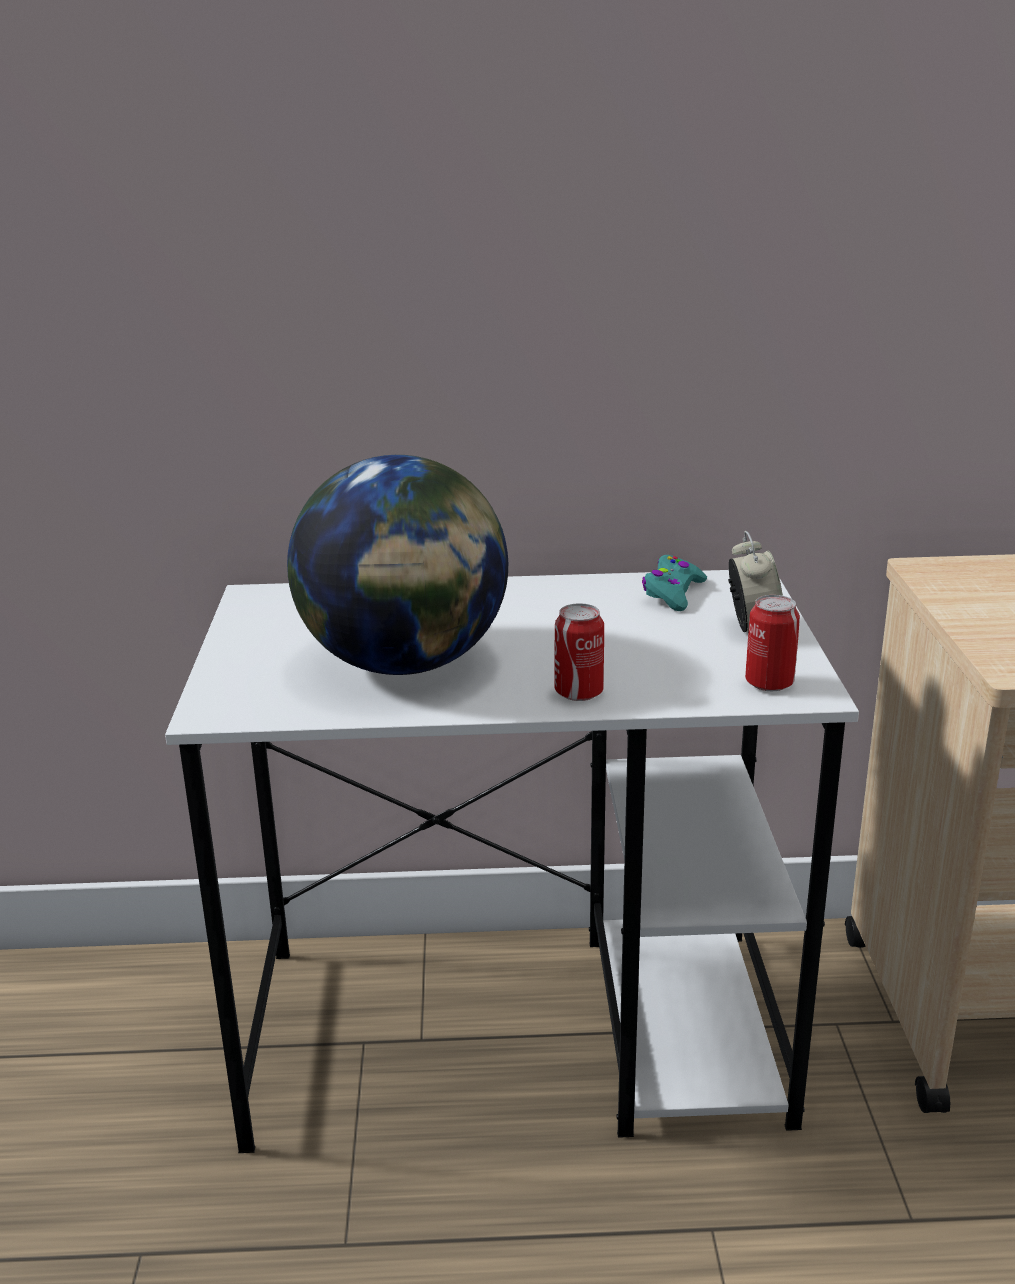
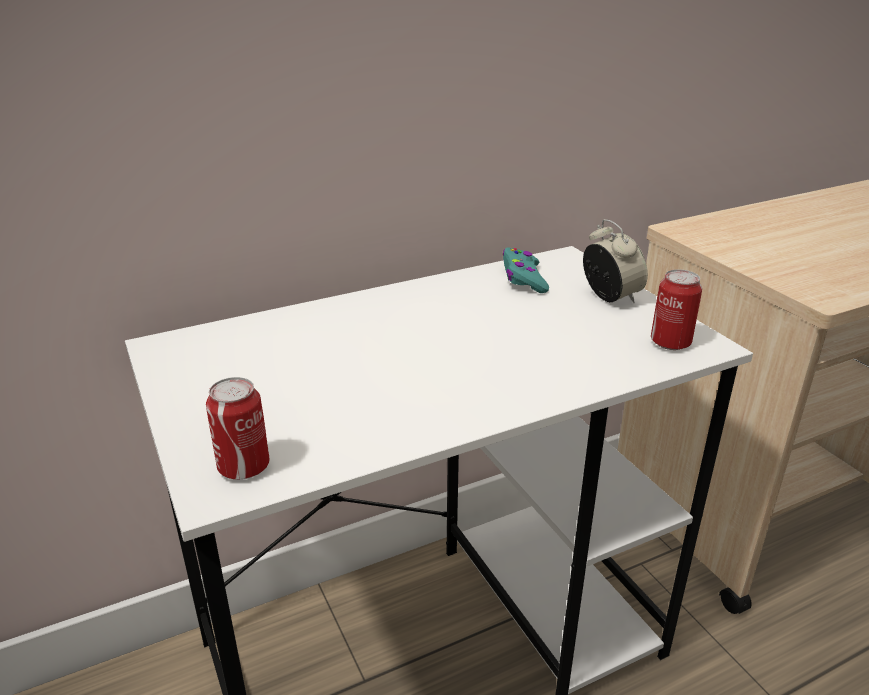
camera: 25 degrees left, 5 degrees up
globe [287,455,508,675] -> none
can [555,603,604,701] -> can moved to [206,377,270,479]

